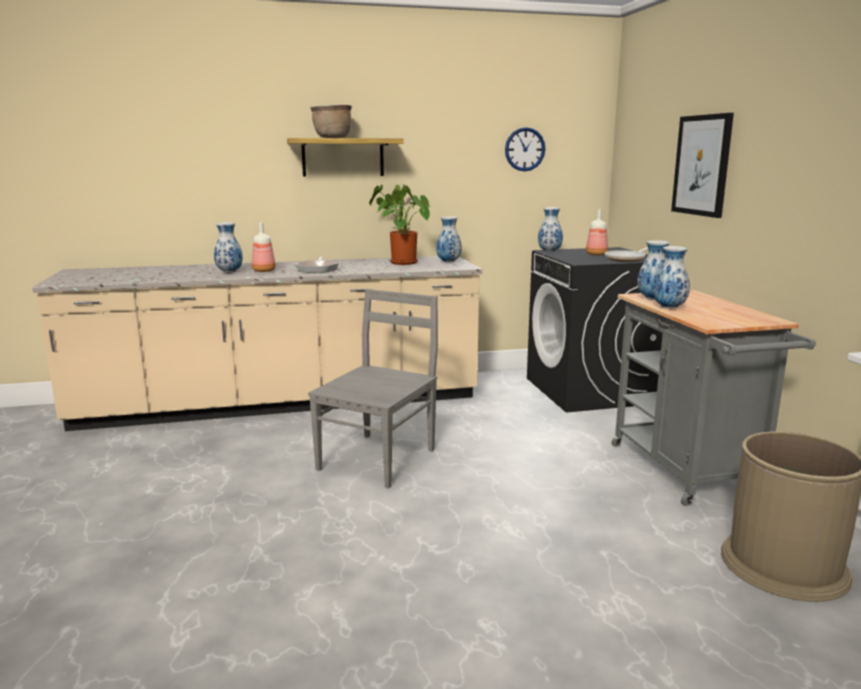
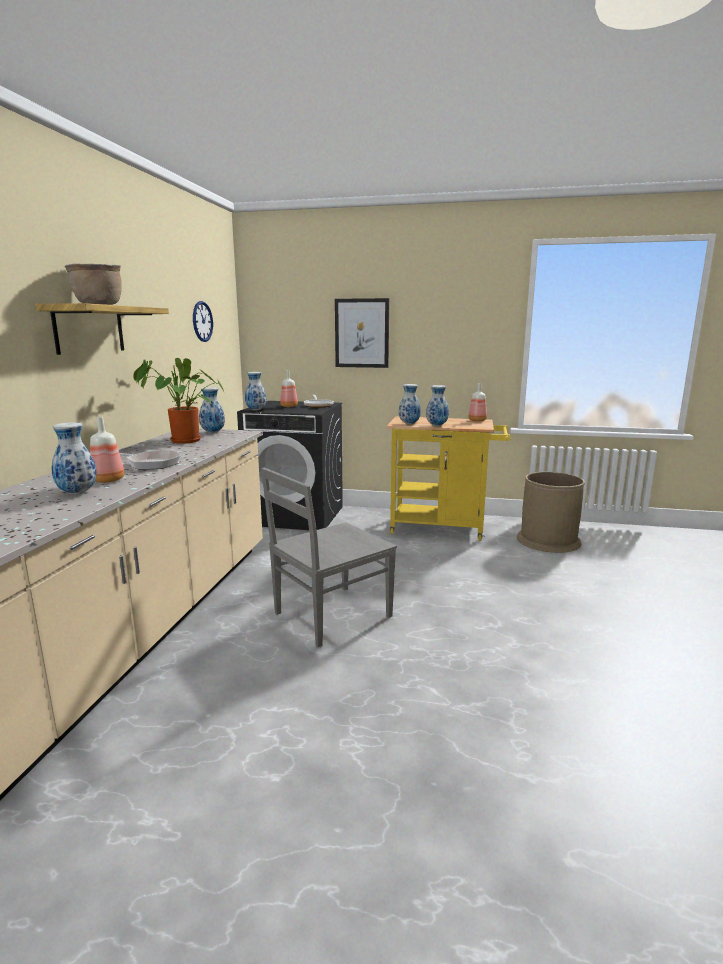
camera: 65 degrees left, 0 degrees up
grey chair [308,289,438,488] -> grey chair turned 90 degrees counterclockwise [261,468,397,647]
grey cart [611,290,816,506] -> yellow cart [386,417,511,541]
none -> bottle [468,383,487,422]

